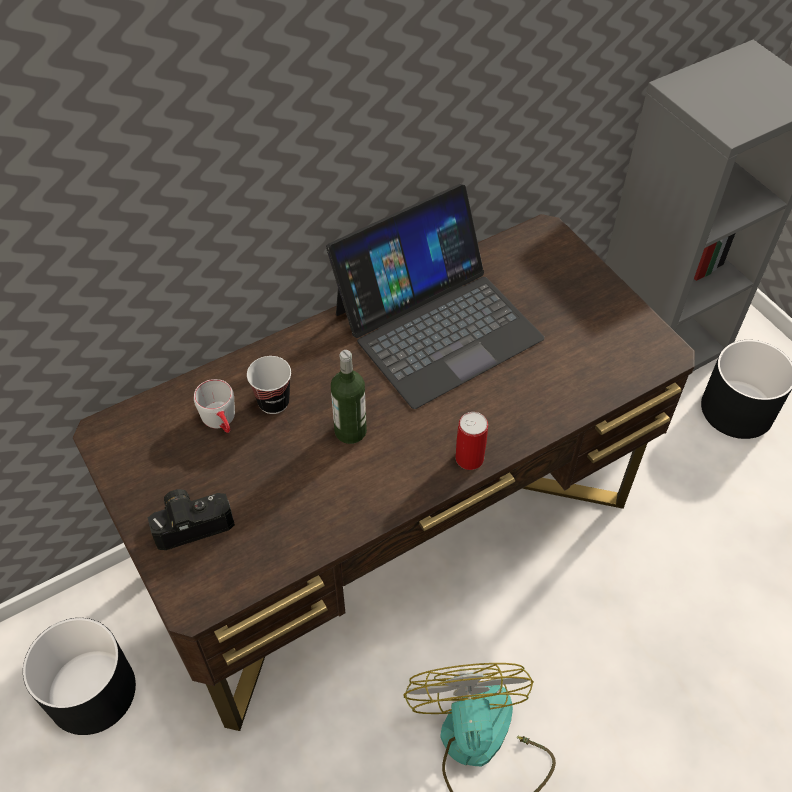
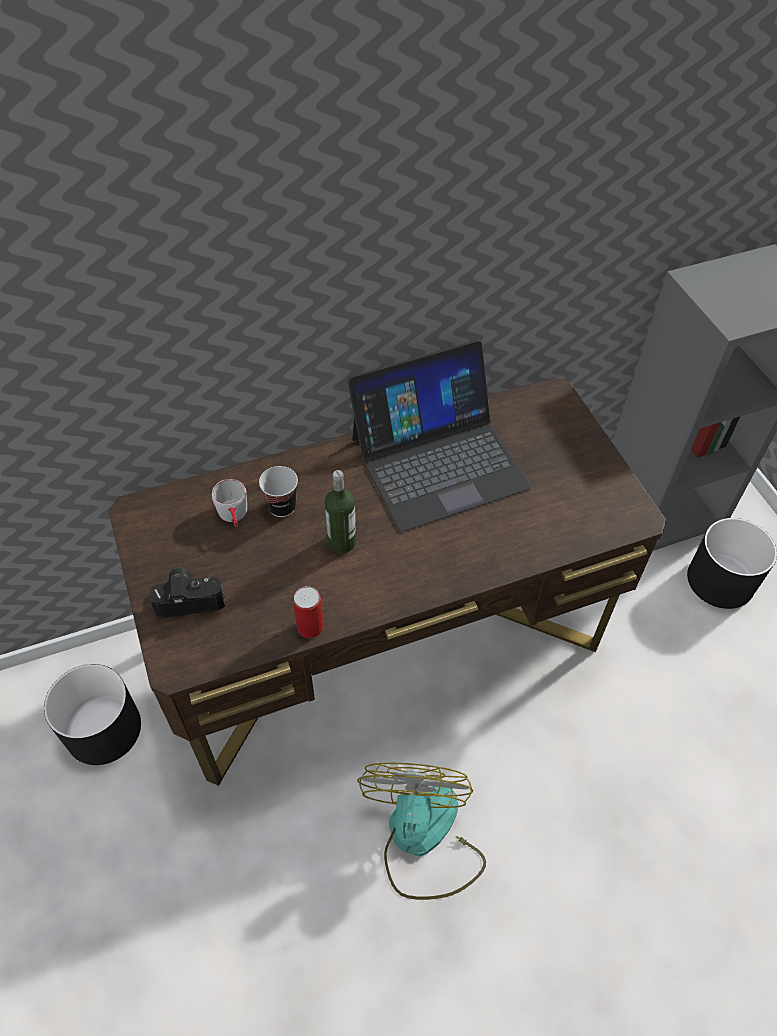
camera: 10 degrees right, 0 degrees up
can [455,412,488,470] -> can moved to [293,586,324,638]

